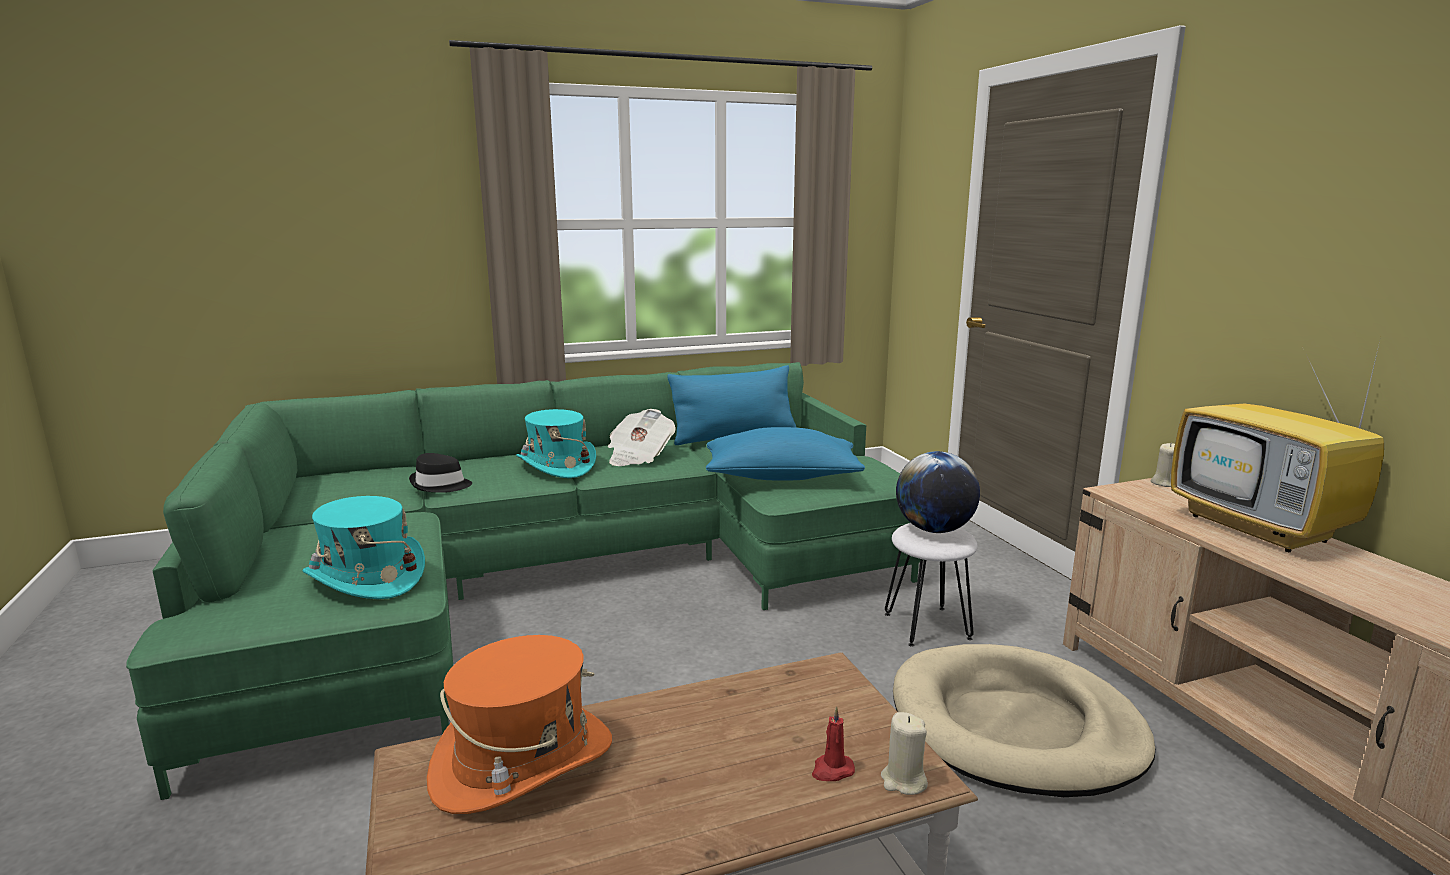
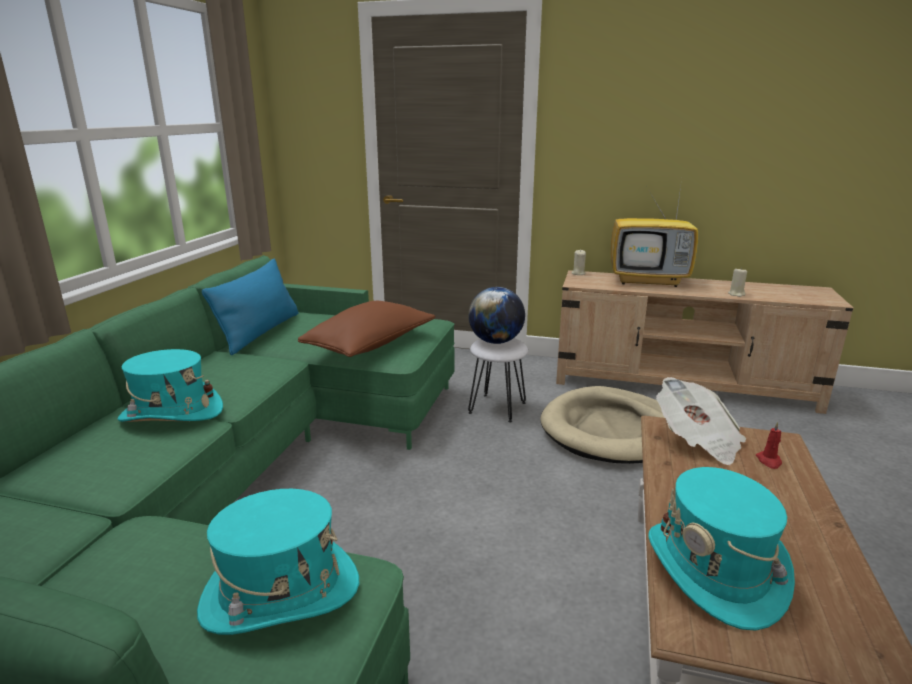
camera: 55 degrees left, 5 degrees up
black hat [409,453,472,493] -> none
orange hat [427,635,612,814] -> turquoise hat [648,467,795,631]
newspaper [608,409,676,466] -> newspaper moved to [656,377,746,465]
blue pillow [706,427,865,480] -> brown pillow [298,301,435,357]
beige candle [881,712,928,795] -> beige candle moved to [728,267,747,297]

